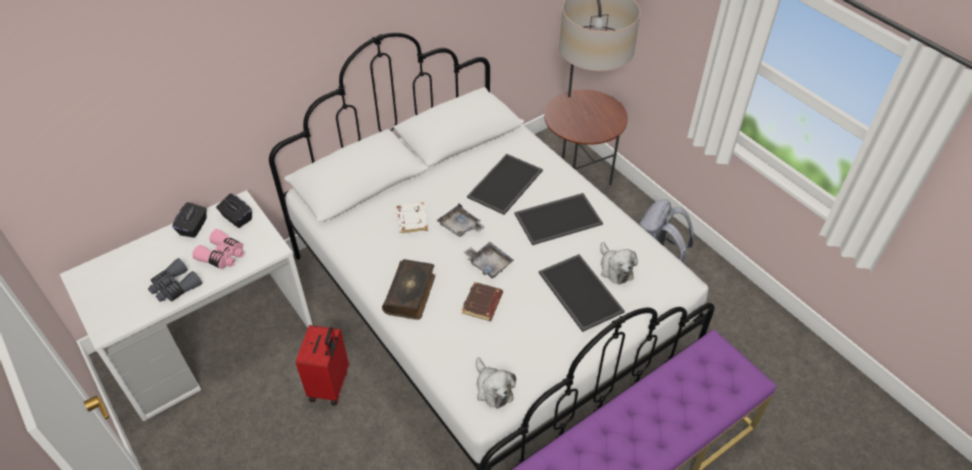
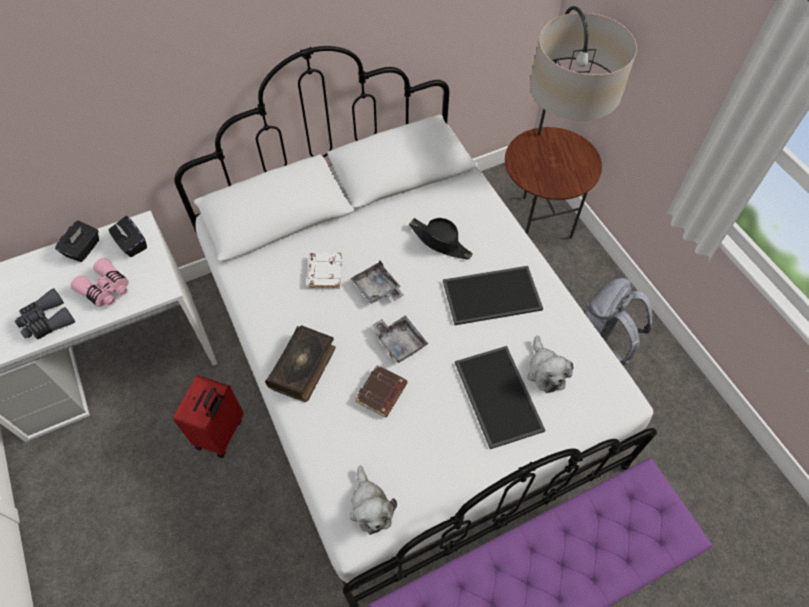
camera: 10 degrees right, 10 degrees up
tray [467,154,543,215] -> black hat [409,218,473,259]

